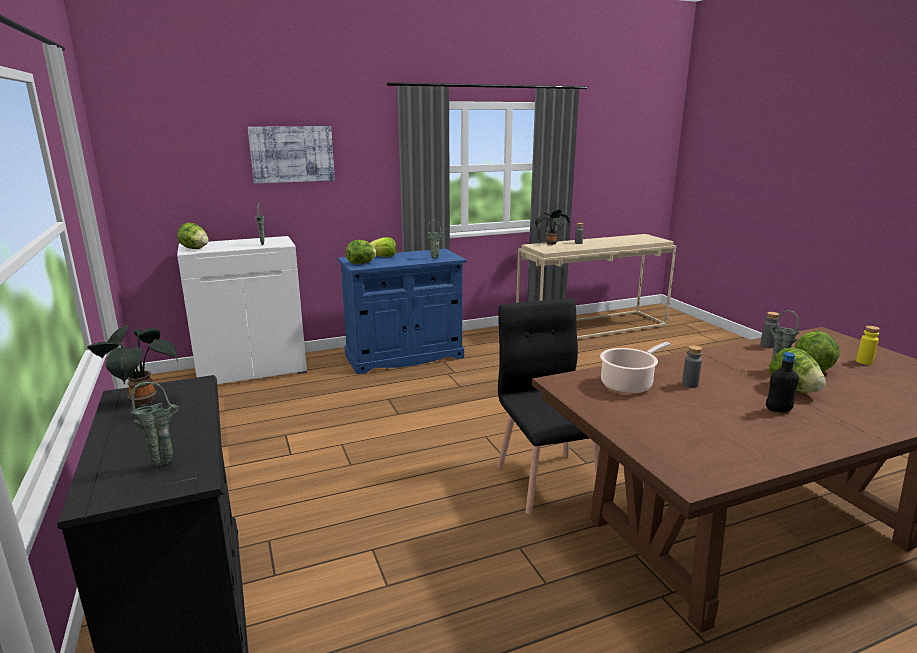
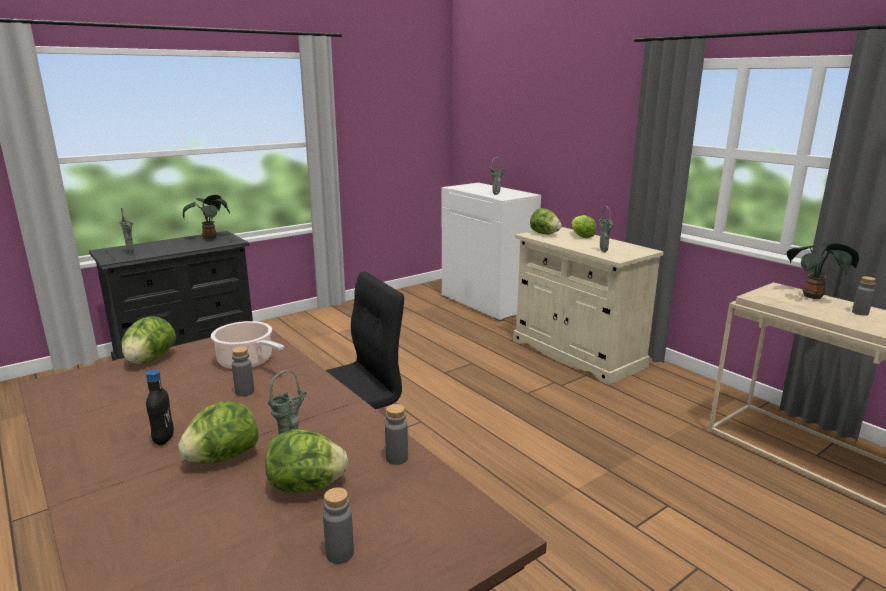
camera: 75 degrees right, 0 degrees up
lettuce [177,223,209,249] -> lettuce moved to [121,316,176,364]
picture [248,126,335,184] -> none
blue cabinet [338,248,466,375] -> beige cabinet [513,227,664,385]
yellow bottle [856,326,880,365] -> grey bottle [323,487,354,564]

